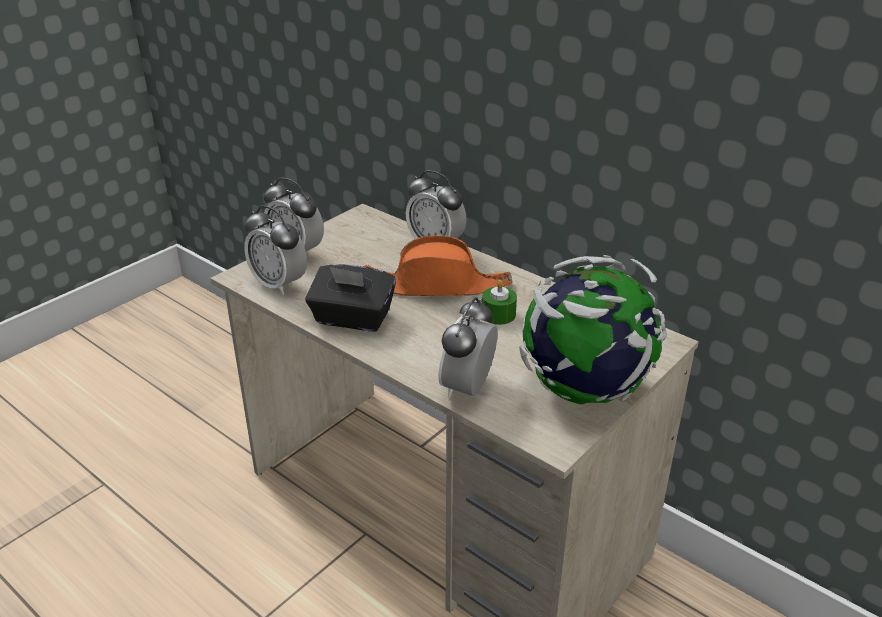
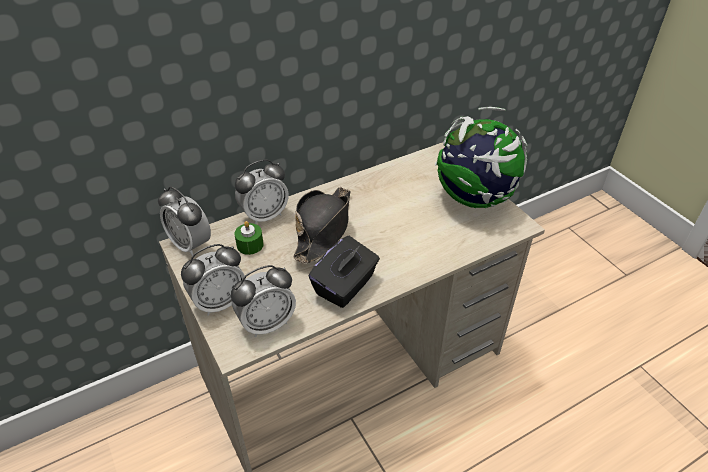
camera: 70 degrees left, 10 degrees up
orange hat [364,235,512,296] -> black hat [293,187,350,263]
alarm clock [438,297,498,398] -> alarm clock moved to [158,187,211,256]
green candle [482,280,517,325] -> green candle moved to [234,221,264,255]

